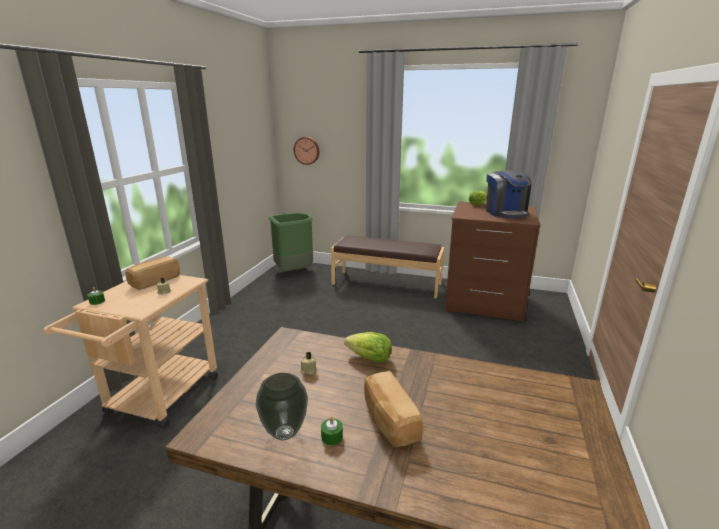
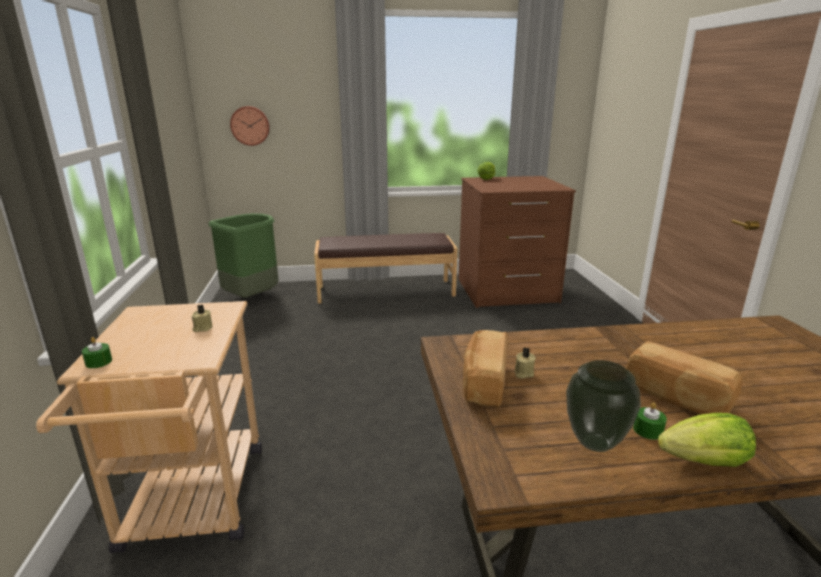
camera: 25 degrees left, 0 degrees up
bread [125,257,180,290] -> bread moved to [463,330,508,408]
lettuce [344,332,392,363] -> lettuce moved to [658,413,756,467]
coffee machine [486,170,531,218] -> none

